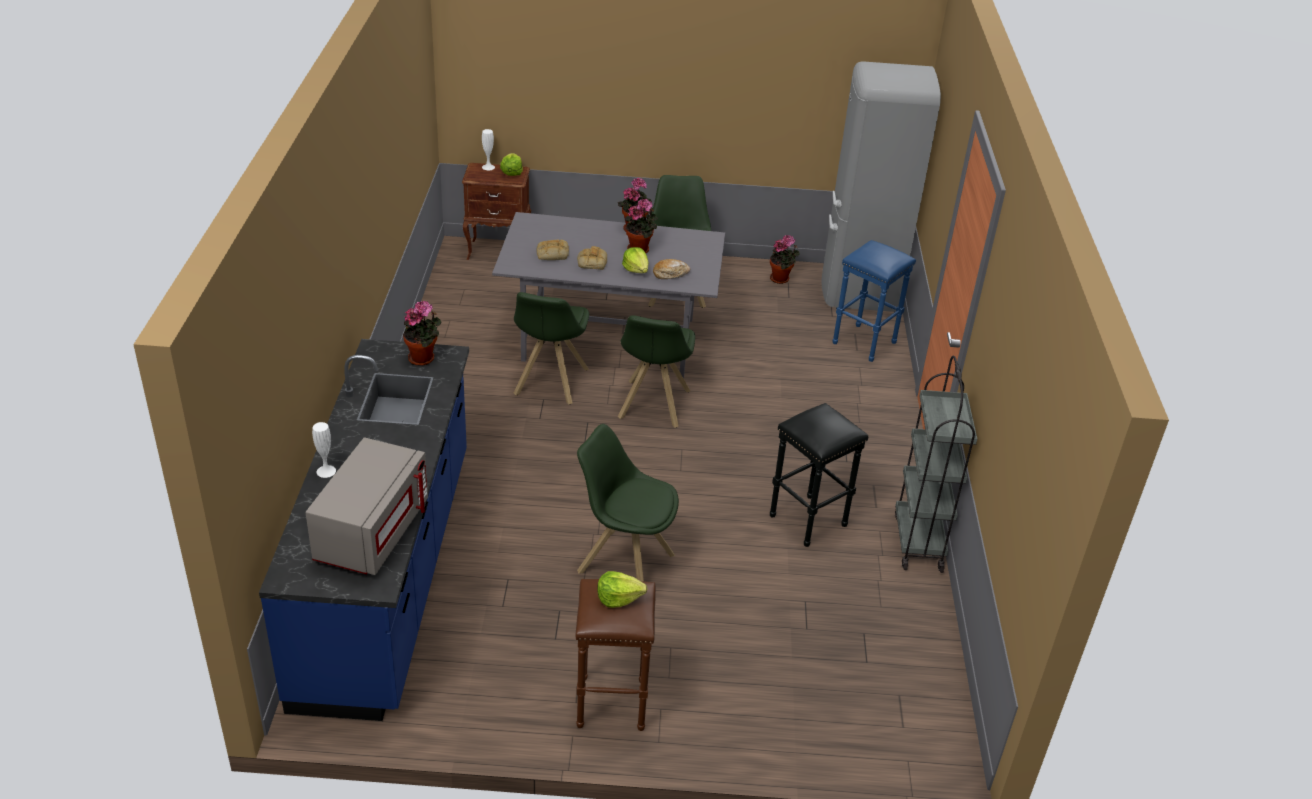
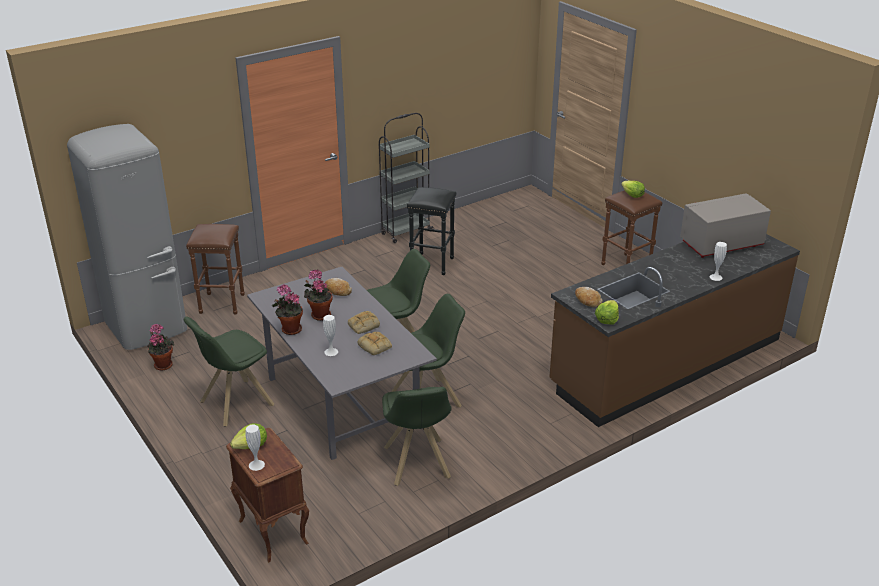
camera: 125 degrees left, 5 degrees down
blue counter [259,339,469,721] -> brown counter [550,234,800,427]
potted plant [403,301,441,366] -> bread [575,287,603,307]
green chair [577,424,679,581] -> green chair moved to [382,387,452,486]
lettuce [622,247,649,273] -> lettuce moved to [595,300,619,325]
blue stool [833,240,916,362] -> brown stool [186,224,245,315]
none -> white vase [323,315,338,356]

